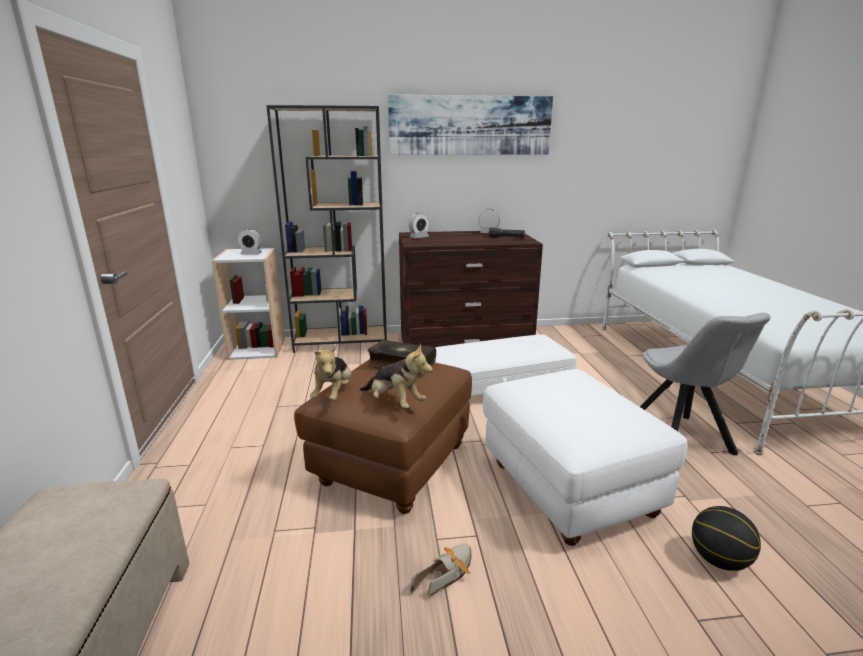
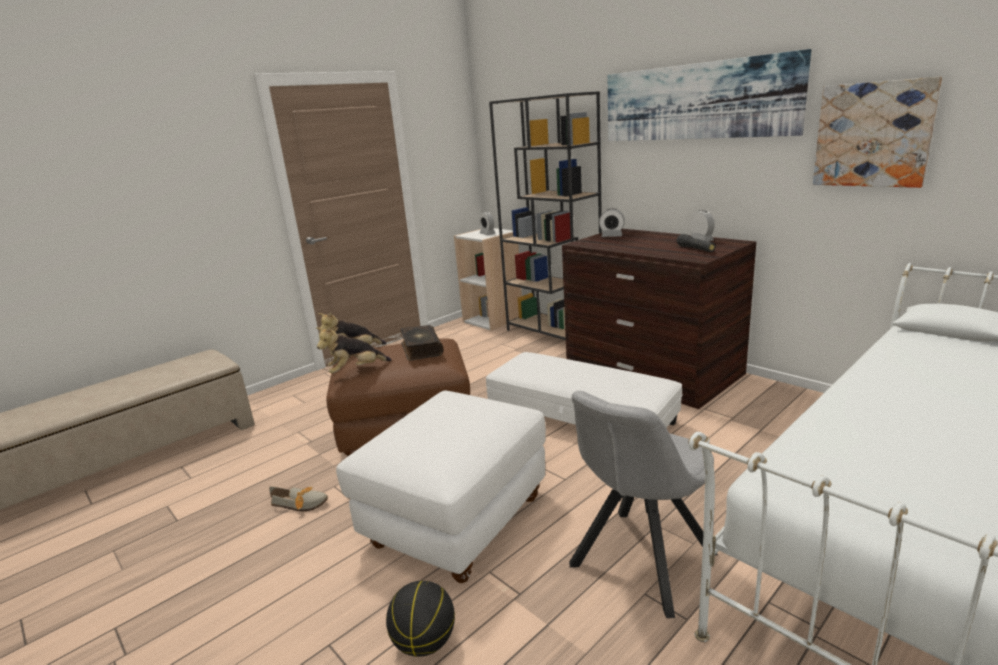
camera: 55 degrees right, 0 degrees up
plush toy [360,343,433,408] -> plush toy turned 60 degrees clockwise [316,327,391,373]
none -> picture [813,76,942,188]

